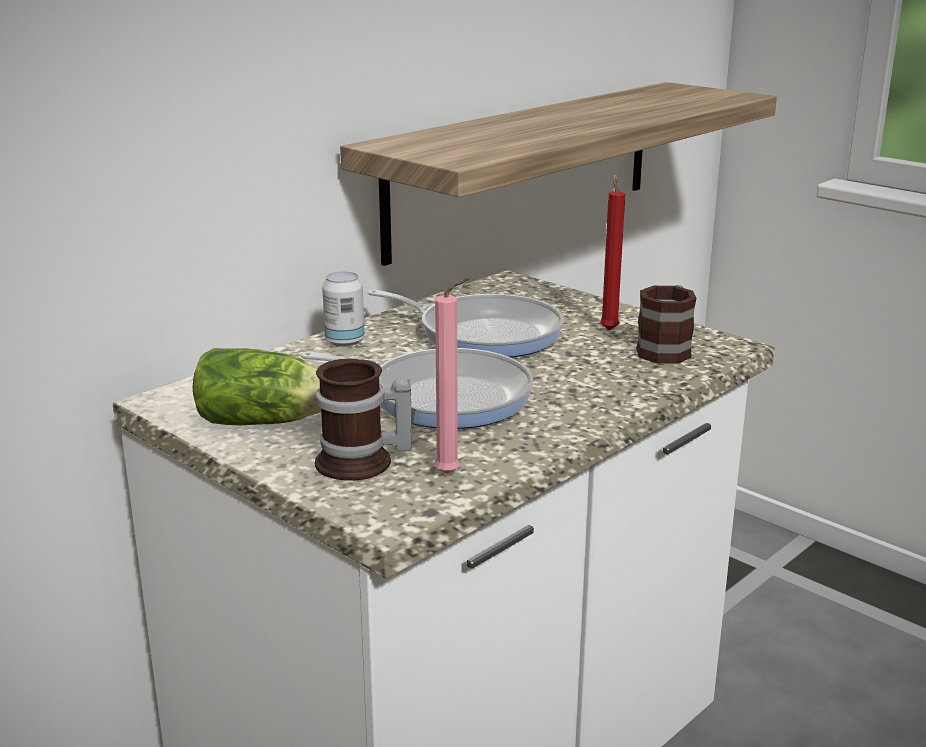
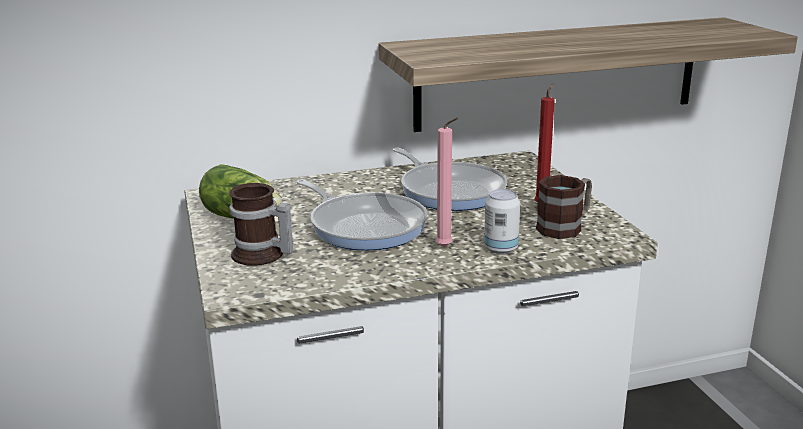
camera: 30 degrees right, 0 degrees up
can [322,271,365,347] -> can moved to [484,189,520,254]
pink candle [434,278,469,474] -> pink candle moved to [436,118,458,247]

